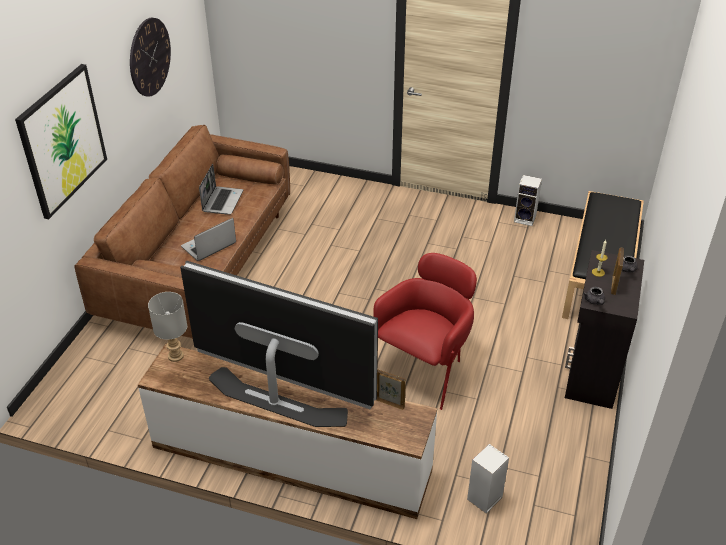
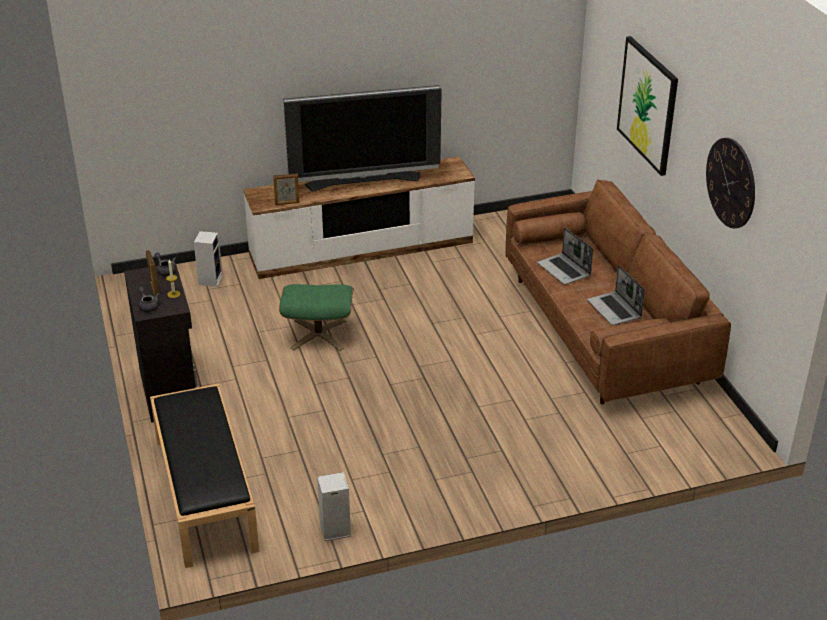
camera: 145 degrees right, 5 degrees down
grey table lamp [148,292,187,362] -> none
laptop [181,218,236,261] -> laptop turned 135 degrees clockwise [537,227,593,285]
red armchair [373,253,477,410] -> green ottoman [279,284,354,351]

